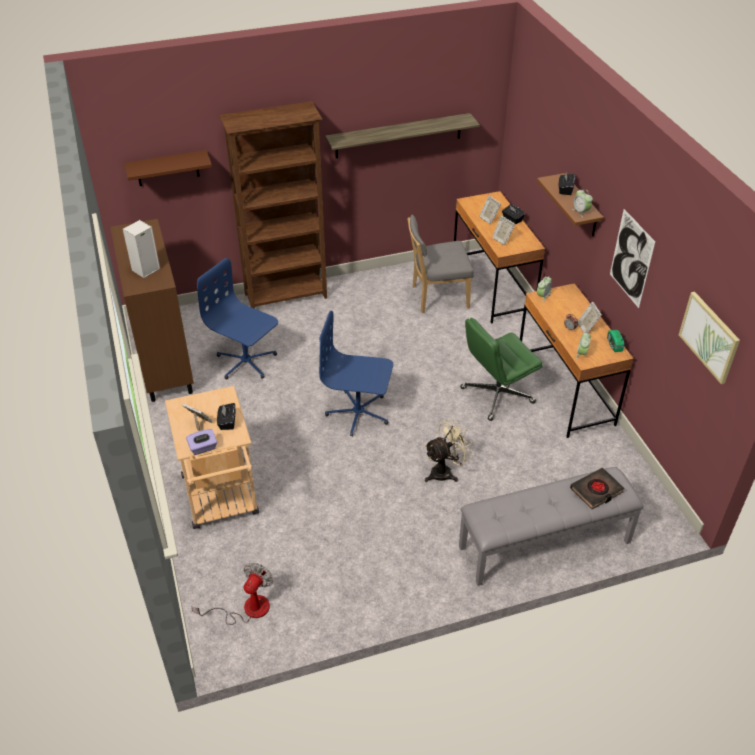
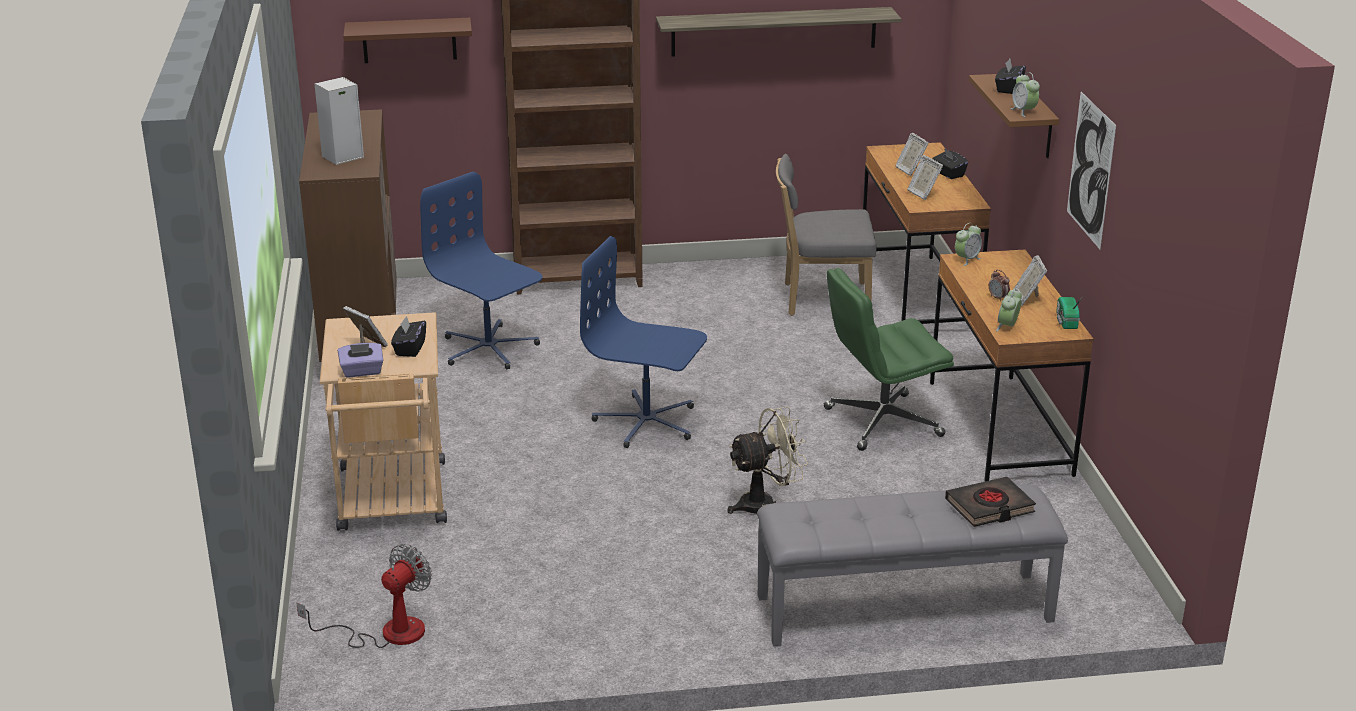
camera: 10 degrees right, 15 degrees down
picture [679,292,740,384] -> none

